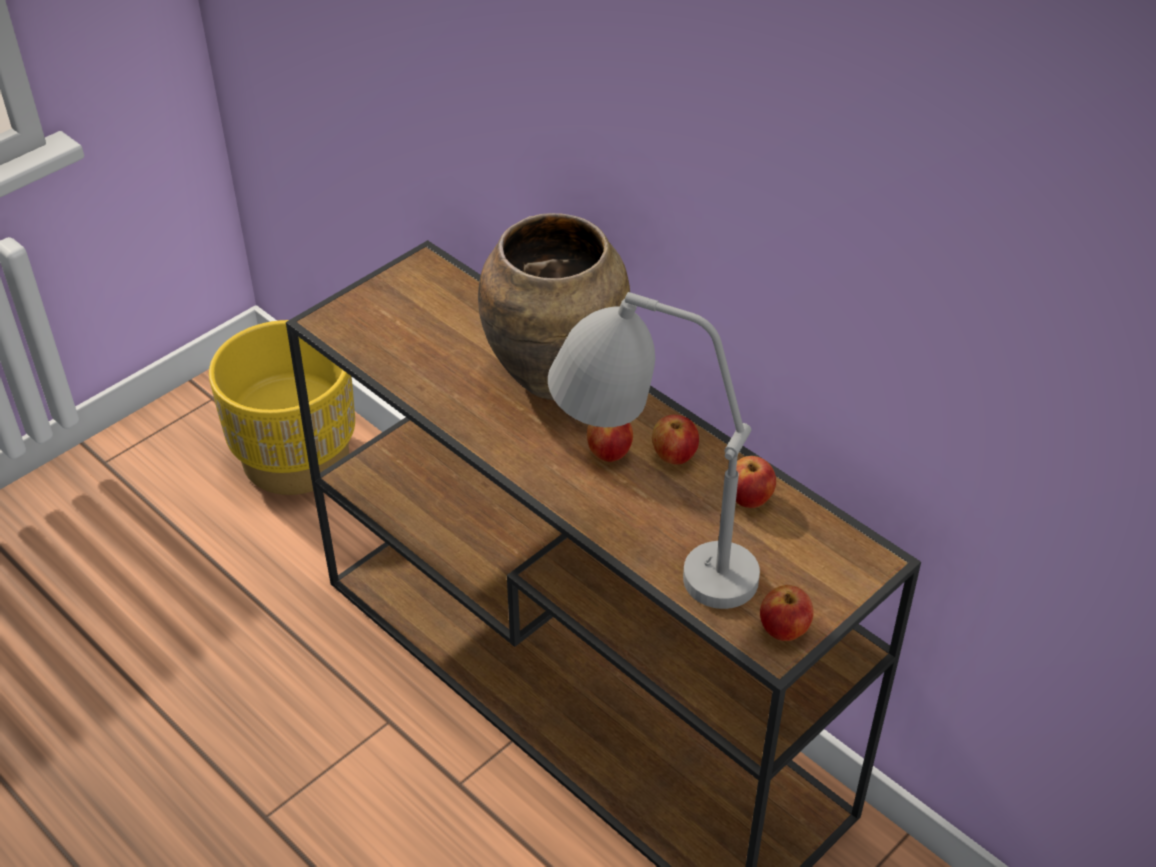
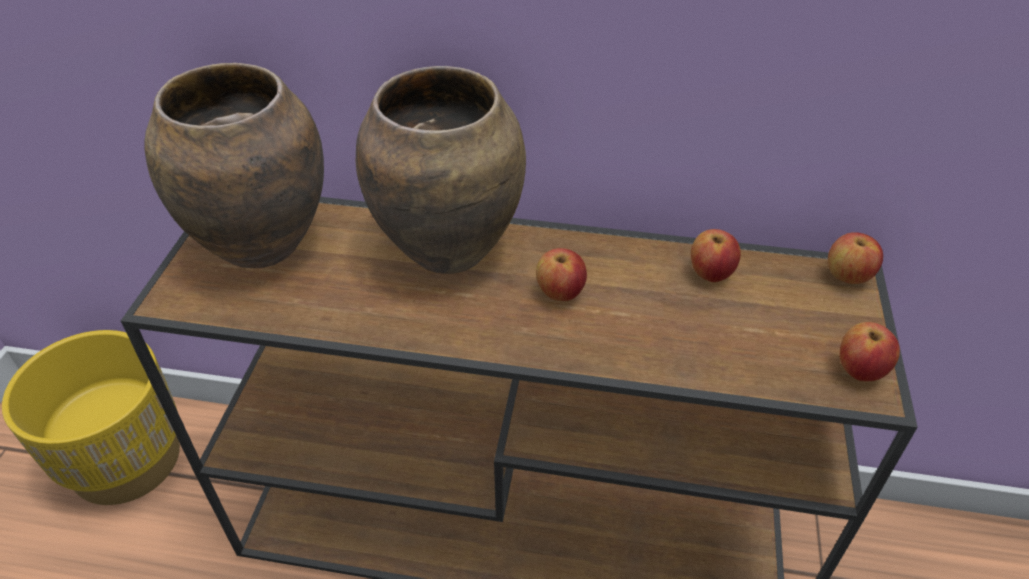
camera: 35 degrees left, 0 degrees up
grey table lamp [548,292,760,609] -> none
apple [652,415,699,465] -> apple moved to [828,232,883,284]
none -> brown vase [145,63,324,268]

